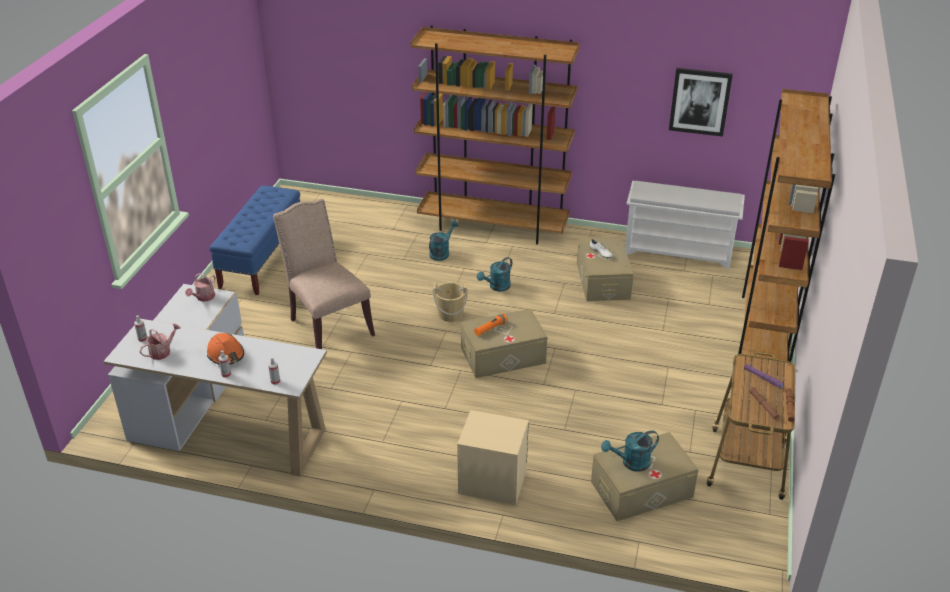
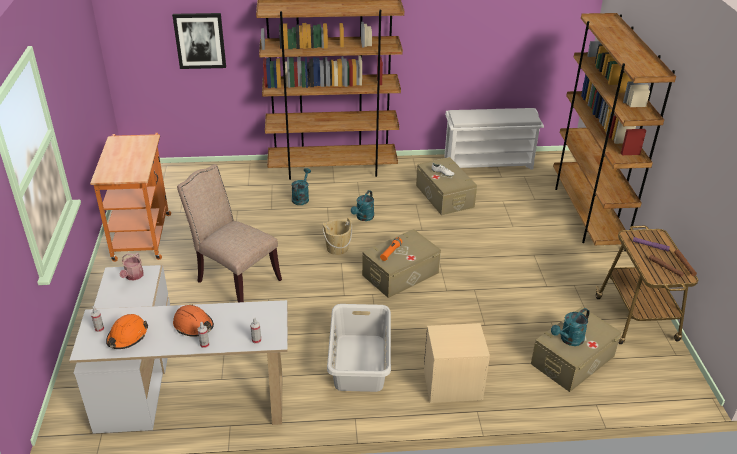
camera: 20 degrees left, 0 degrees up
watering can [139,324,181,360] -> orange hard hat [106,314,148,349]
blue bench [209,186,300,295] -> orange cart [90,133,171,262]
picture [669,68,733,137] -> picture moved to [172,13,226,69]
none -> grey laundry basket [327,304,391,392]

